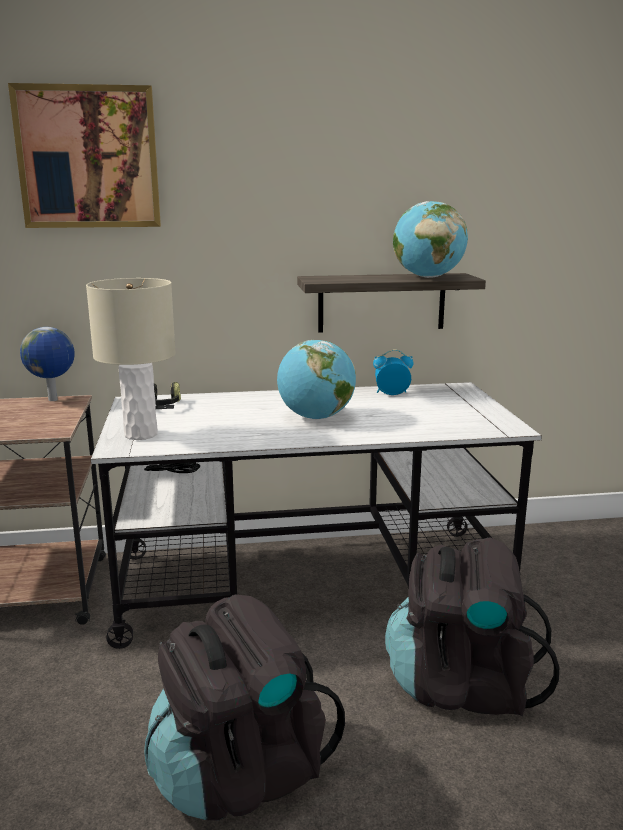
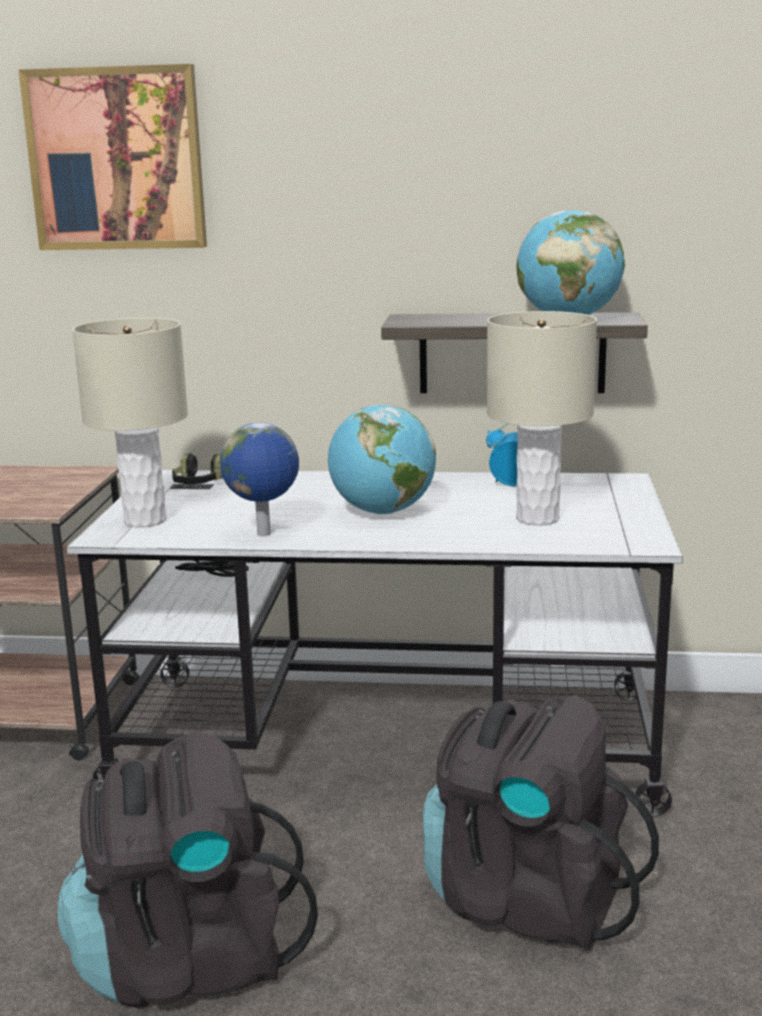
camera: 15 degrees right, 0 degrees up
globe [20,327,75,401] -> globe moved to [220,423,299,536]
none -> beige table lamp [487,311,597,526]

